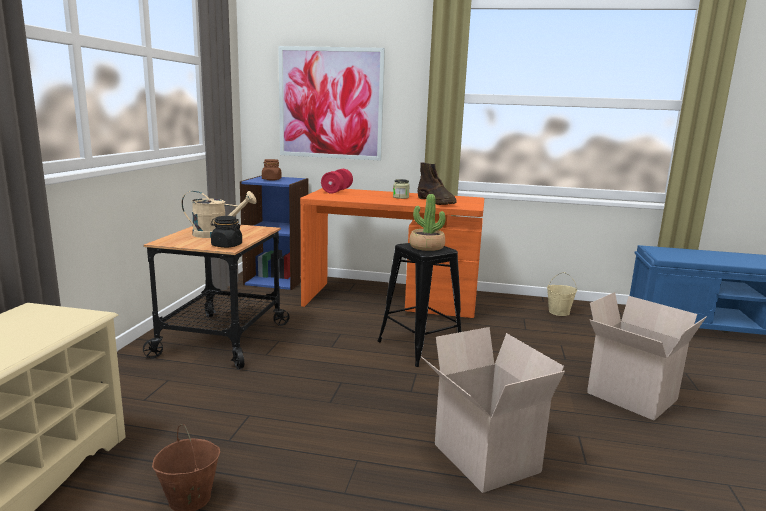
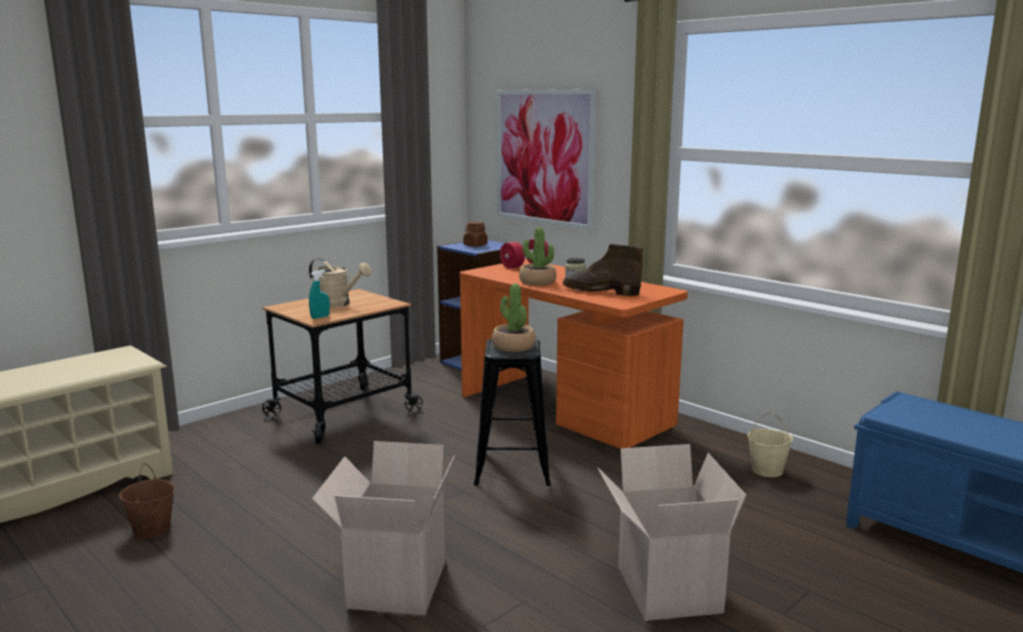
camera: 35 degrees right, 0 degrees up
black jar [211,216,242,248] -> turquoise spray bottle [309,270,330,319]
brown boot [418,162,457,205] -> brown boot turned 105 degrees clockwise [563,244,643,296]
none -> potted plant [519,227,556,286]

